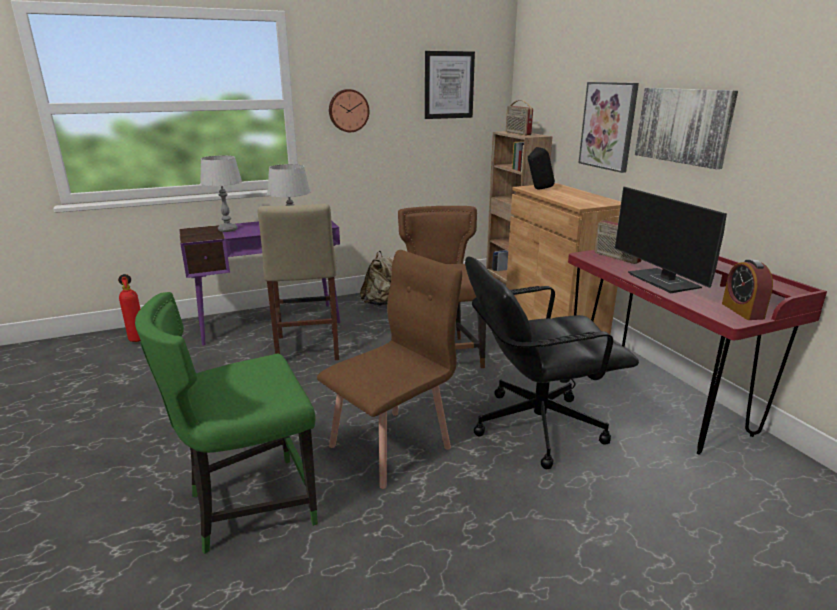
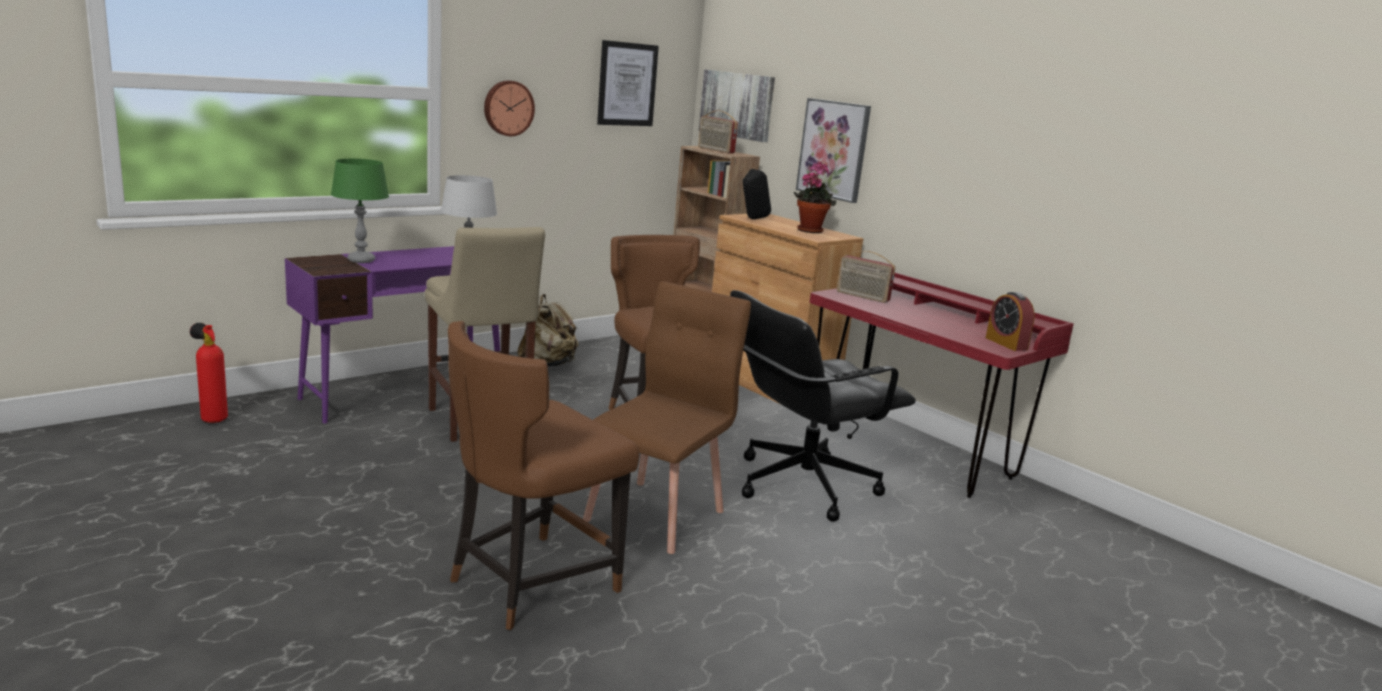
camera: 20 degrees left, 5 degrees down
green chair [135,292,318,554] -> brown chair [448,321,639,630]
grey table lamp [200,156,242,232] -> green table lamp [331,159,389,263]
monitor [615,187,727,293] -> none
picture [635,88,738,169] -> picture moved to [699,69,775,142]
none -> potted plant [793,161,836,233]

